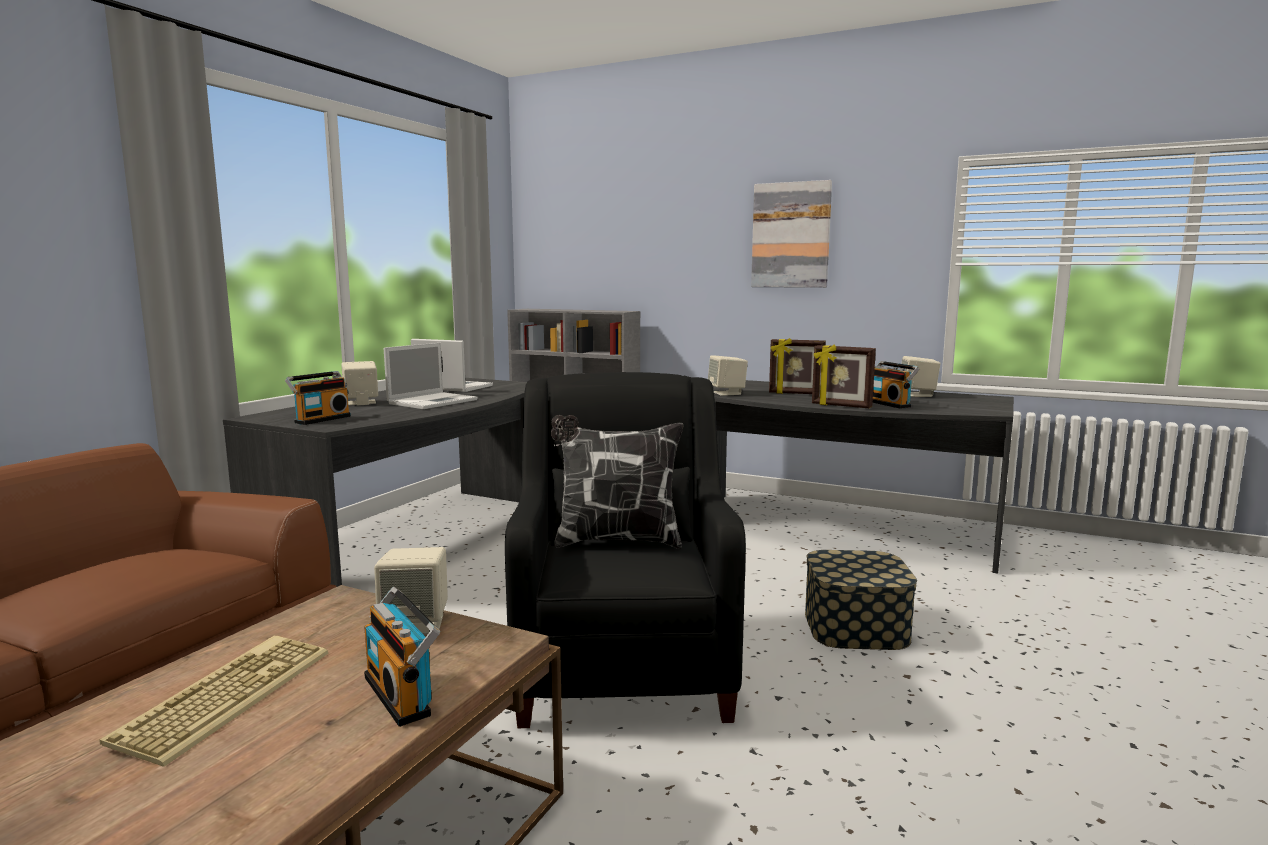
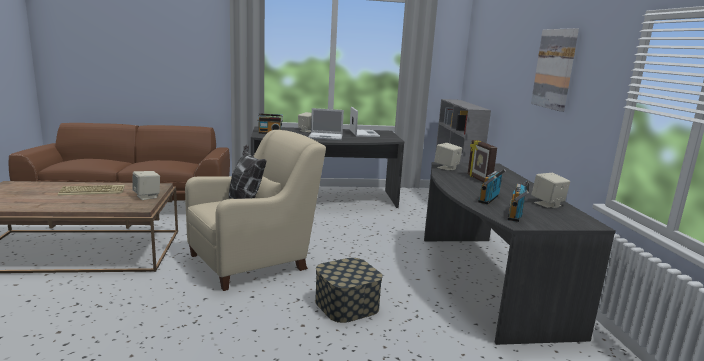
camera: 55 degrees right, 5 degrees up
radio [364,587,440,727] -> radio moved to [507,181,529,222]
black armchair [505,372,746,728] -> beige armchair [185,130,326,291]
picture frame [812,345,876,408] -> none

